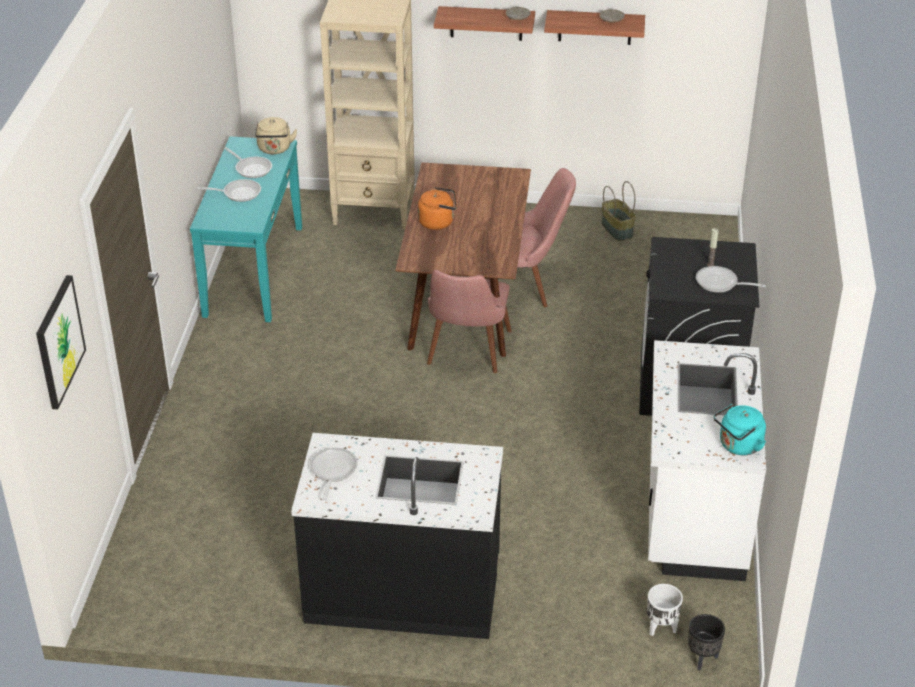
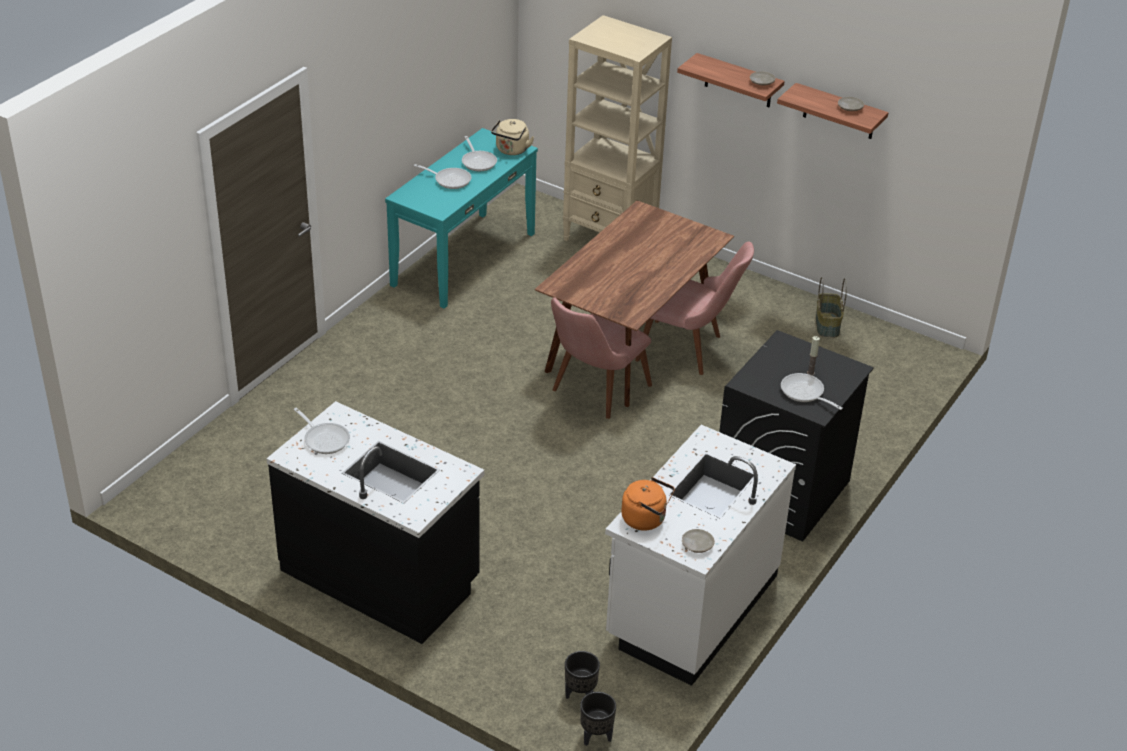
camera: 25 degrees right, 0 degrees up
picture [36,275,86,409] -> none
frying pan [310,448,358,501] -> frying pan turned 105 degrees clockwise [293,408,350,454]
orange kettle [418,187,457,230] -> orange kettle moved to [621,477,675,531]
white planter [647,584,683,636] -> black planter [565,651,600,699]
turquoise kettle [714,404,766,455] -> beige plate [682,529,715,553]

